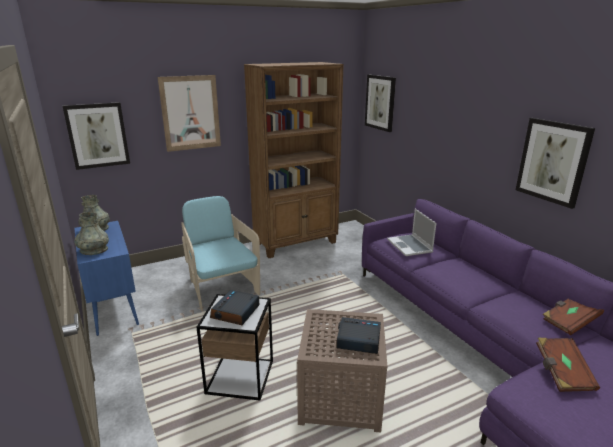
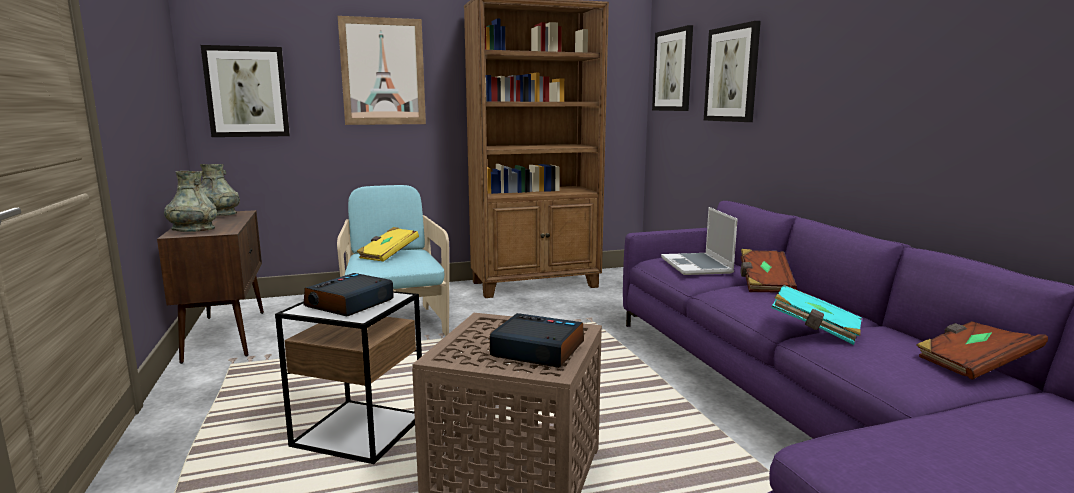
camera: 10 degrees right, 10 degrees down
blue cabinet [74,221,139,336] -> brown cabinet [157,210,264,364]
picture [516,118,595,209] -> picture moved to [704,21,761,122]
brown book [536,338,600,392] -> brown book moved to [740,249,797,292]
none -> yellow book [356,227,419,262]
none -> turquoise book [771,284,862,345]

